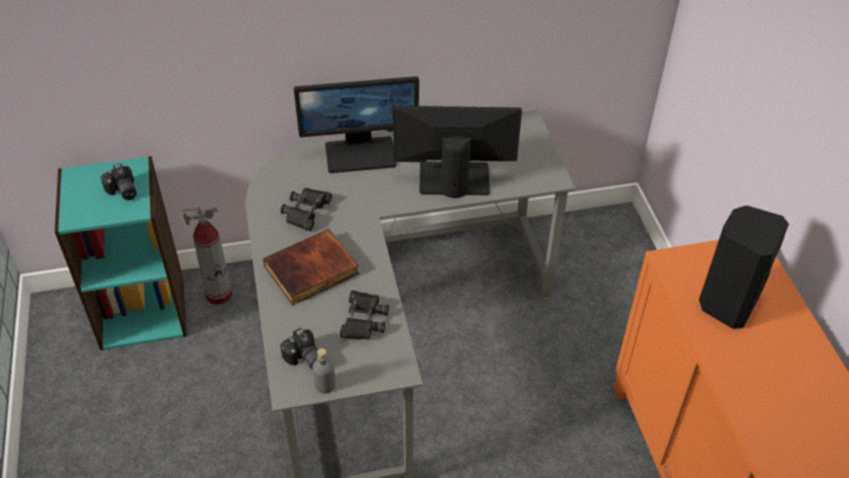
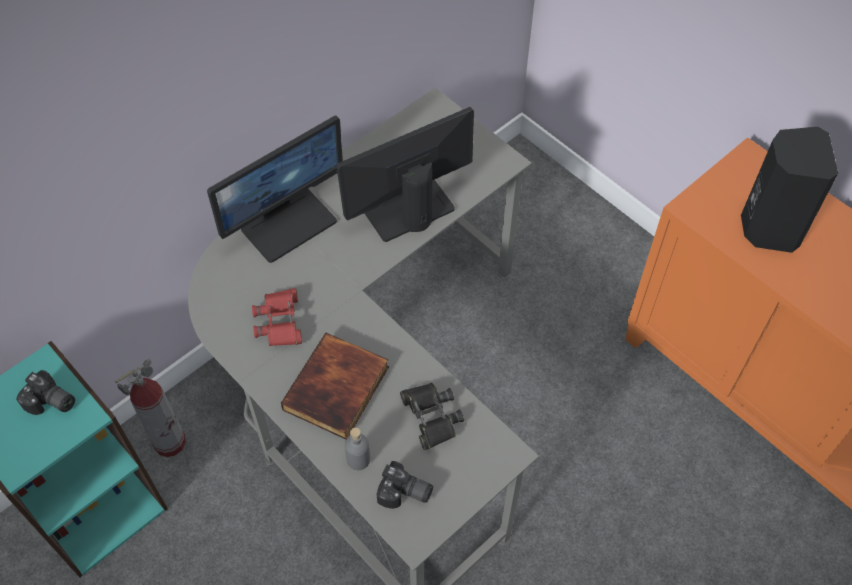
camera: 30 degrees left, 10 degrees up
black binoculars [280,188,332,231] -> red binoculars [252,288,302,346]
grey bottle [313,348,335,394] -> grey bottle moved to [345,428,370,470]

